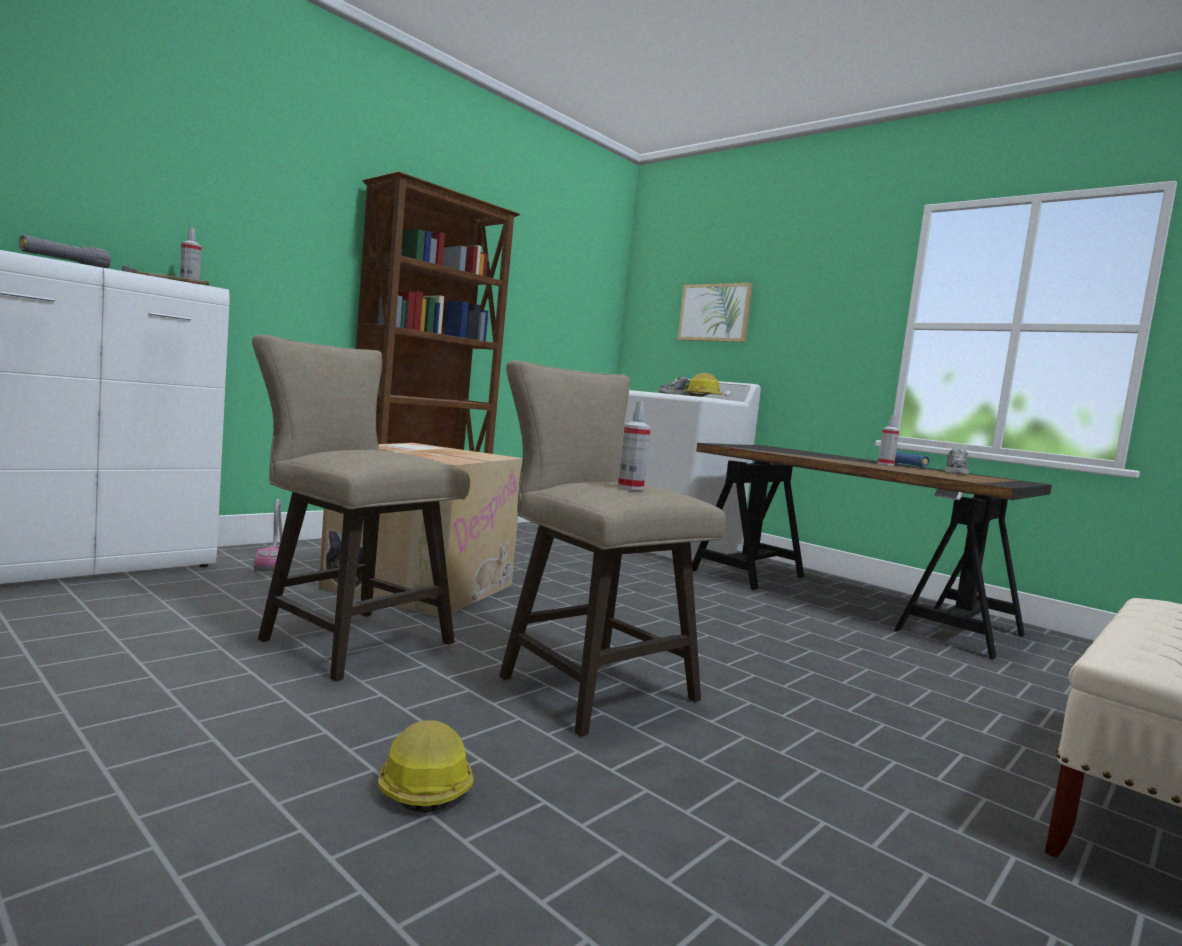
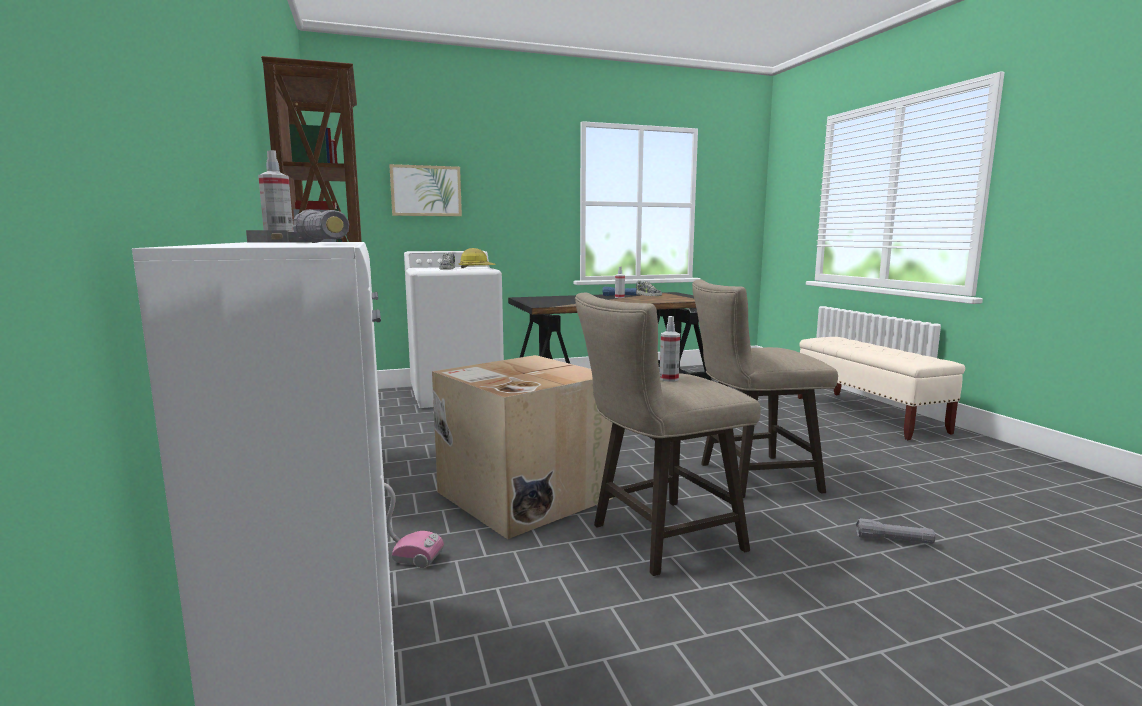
camera: 60 degrees left, 5 degrees up
hard hat [378,720,473,813] -> grey flashlight [856,518,935,544]
spray bottle [618,402,651,490] -> spray bottle moved to [660,316,680,382]

